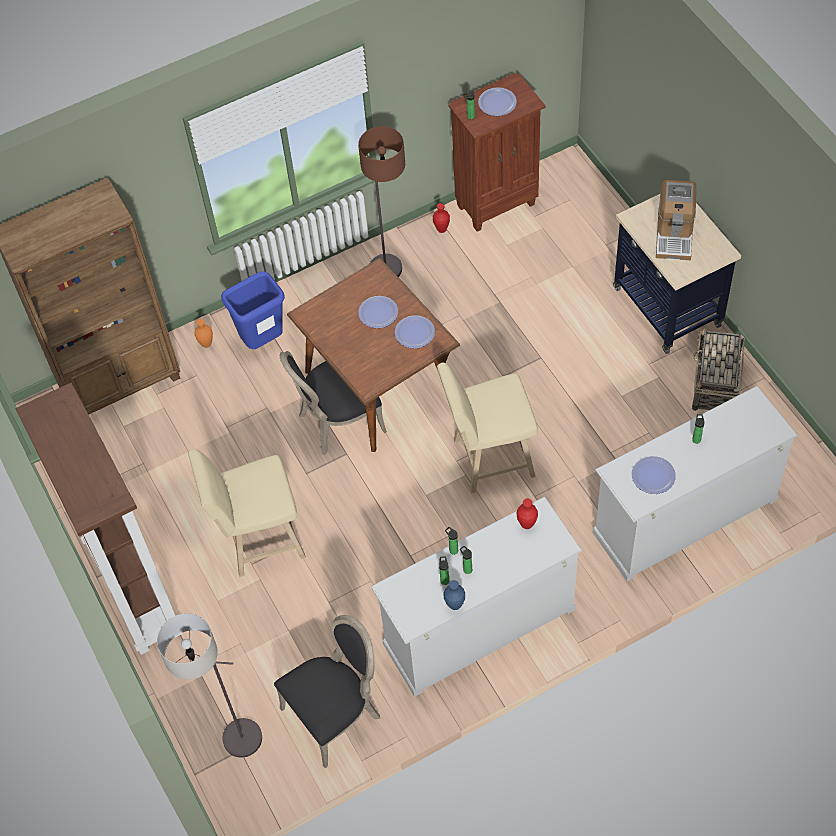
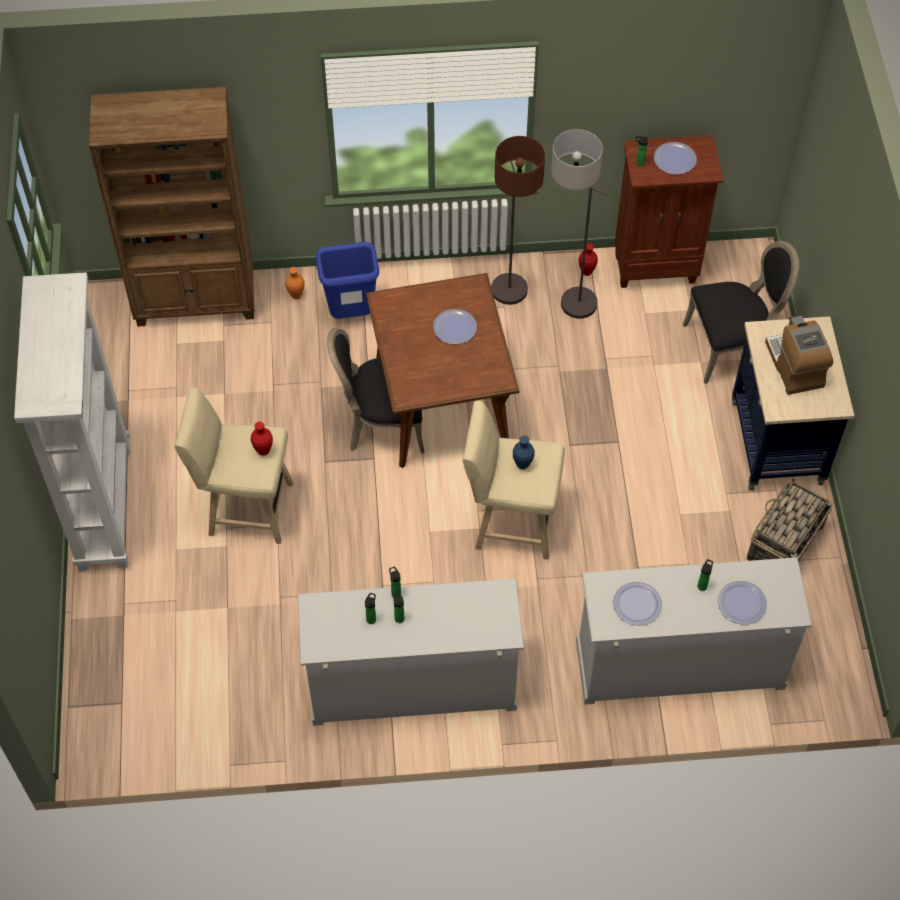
camera: 20 degrees right, 0 degrees up
brown bookcase [15,383,183,655] -> white bookcase [14,272,130,571]
grey floor lamp [157,613,262,758] -> grey floor lamp moved to [551,129,608,319]
black chair [274,615,380,768] -> black chair moved to [683,241,799,384]
plate [395,315,435,349] -> plate moved to [718,581,767,625]
blue vase [444,580,465,610] -> blue vase moved to [513,436,535,469]
red vase [517,499,538,529] -> red vase moved to [251,422,273,456]
coffee machine [656,180,696,260] -> coffee machine turned 135 degrees clockwise [765,315,833,395]

